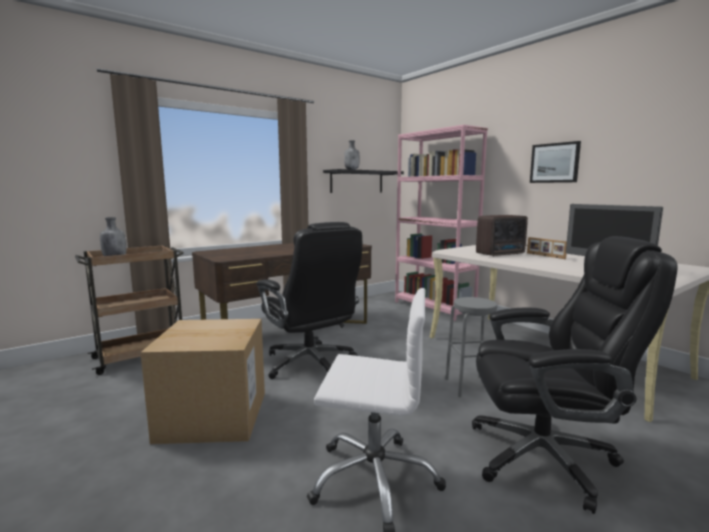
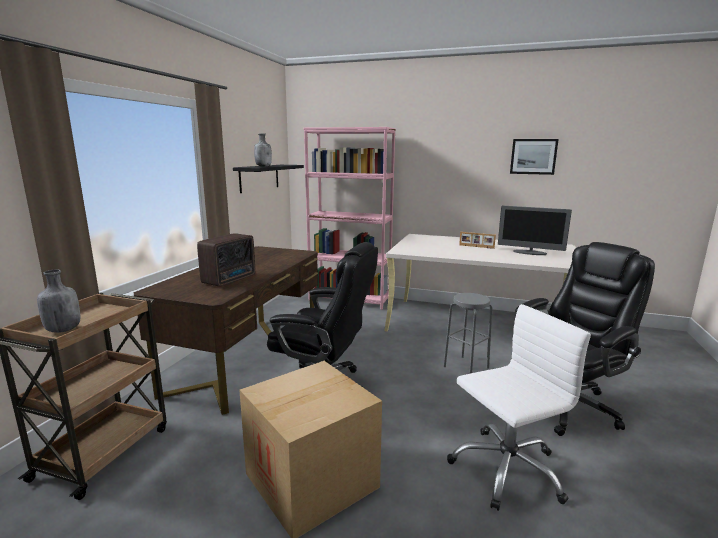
camera: 35 degrees left, 5 degrees up
radio [476,215,528,256] -> radio moved to [197,233,255,286]
picture [530,141,581,183] -> picture moved to [510,139,559,175]

